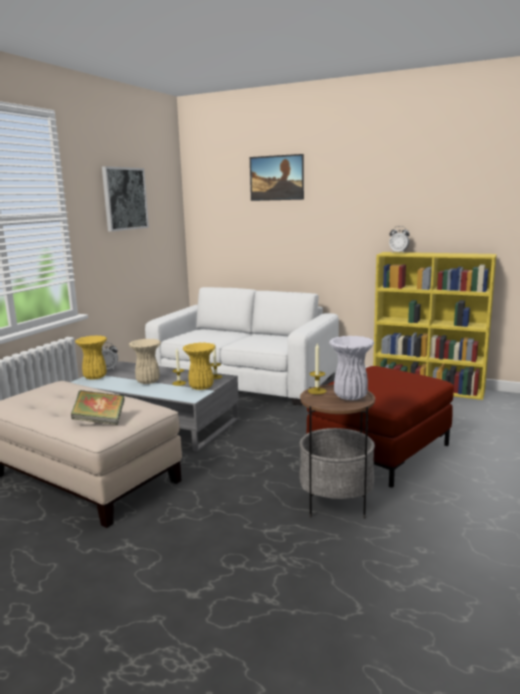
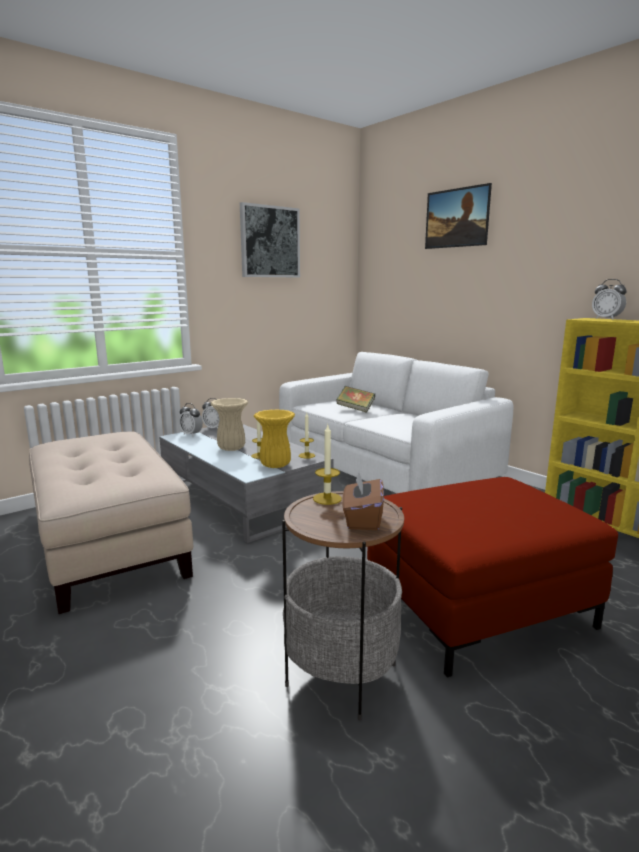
camera: 25 degrees right, 0 degrees up
book [71,390,124,425] -> book moved to [336,386,375,413]
yellow vase [75,335,107,380] -> alarm clock [179,403,203,437]
white vase [329,336,374,400] -> brown tissue box [342,470,384,530]

